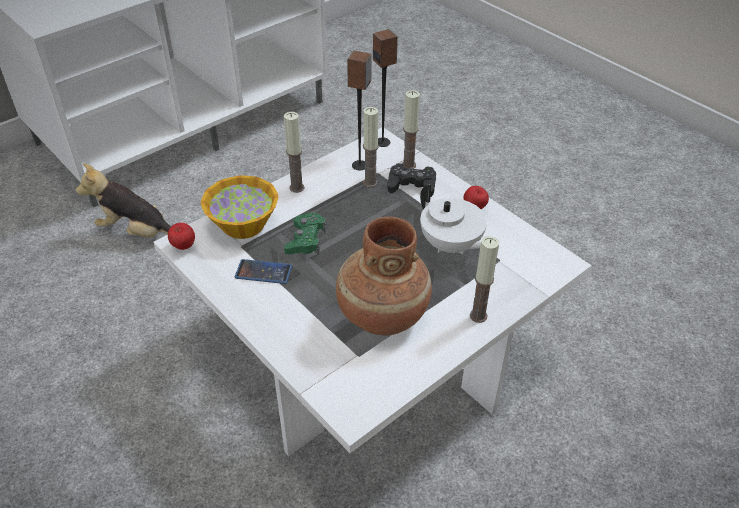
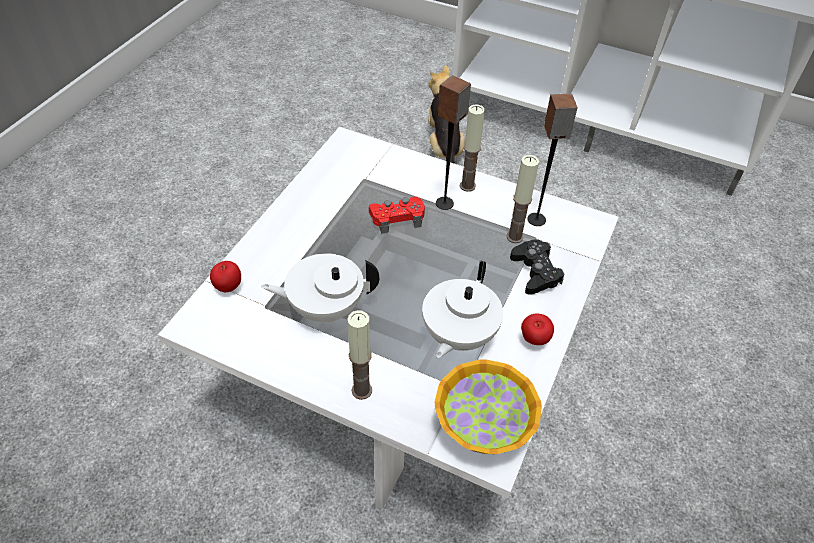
camera: 65 degrees right, 5 degrees up
apple [168,223,195,250] -> apple moved to [210,261,241,292]
bowl [201,175,278,239] -> bowl moved to [435,360,542,454]
phone [235,259,292,284] -> none
green game controller [284,213,326,255] -> red game controller [369,197,425,234]
brown vase [336,217,432,335] -> white teapot [261,253,379,322]
speaker [373,29,398,147] -> speaker moved to [436,75,471,210]
candle [402,90,420,169] -> none

